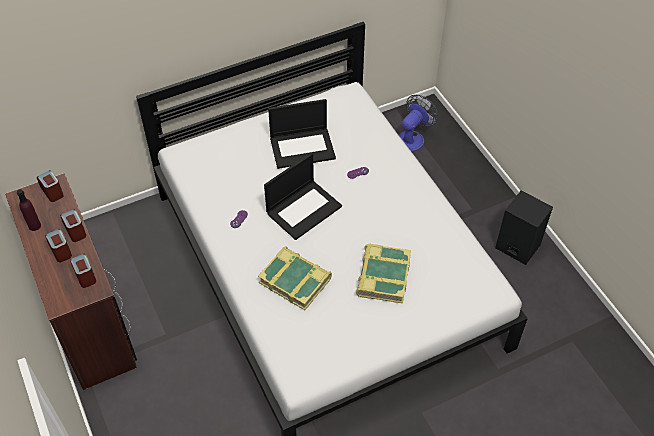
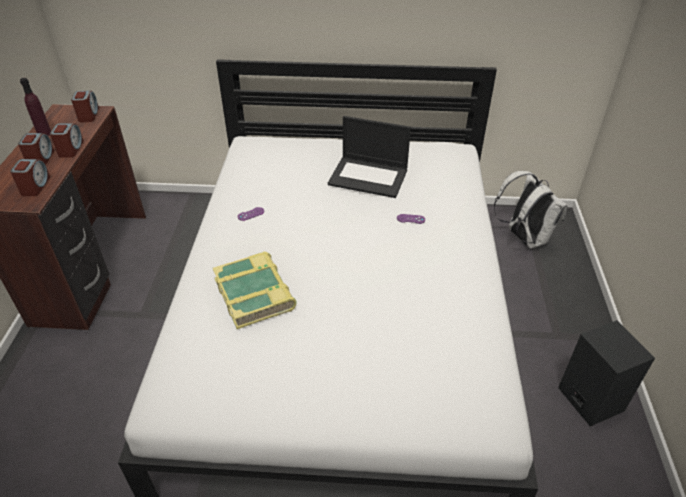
camera: 30 degrees right, 10 degrees down
laptop [264,153,342,240] -> none
book [356,244,411,304] -> none
fan [399,95,438,151] -> white backpack [494,171,567,248]

